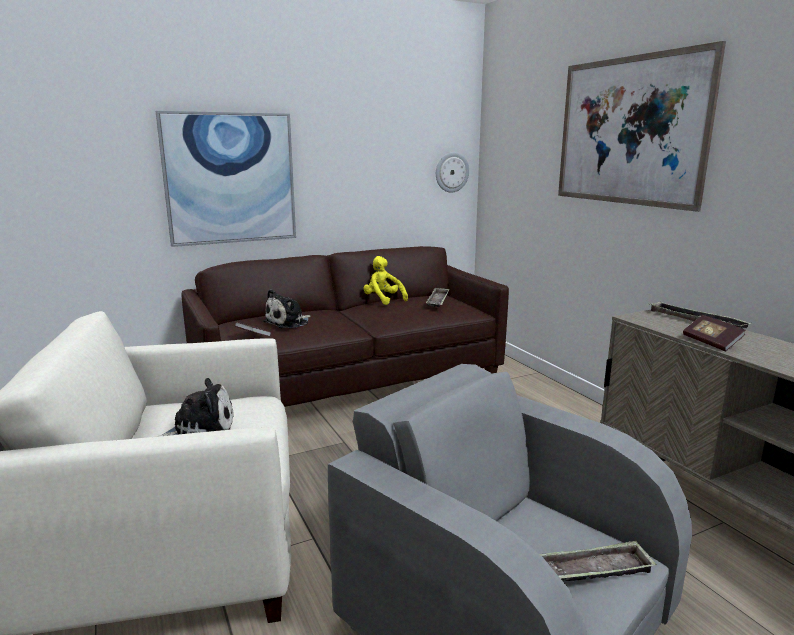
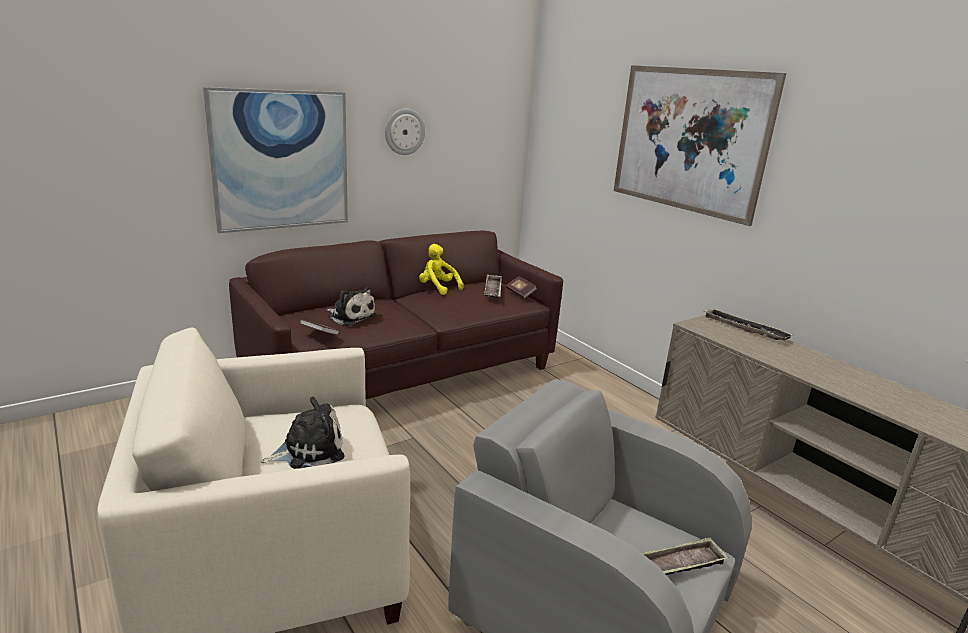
camera: 10 degrees left, 5 degrees up
plush toy [263,289,311,328] -> plush toy turned 90 degrees counterclockwise [326,286,377,326]
wall clock [436,152,469,192] -> wall clock moved to [385,109,425,155]
book [683,315,745,351] -> book moved to [506,276,537,299]

